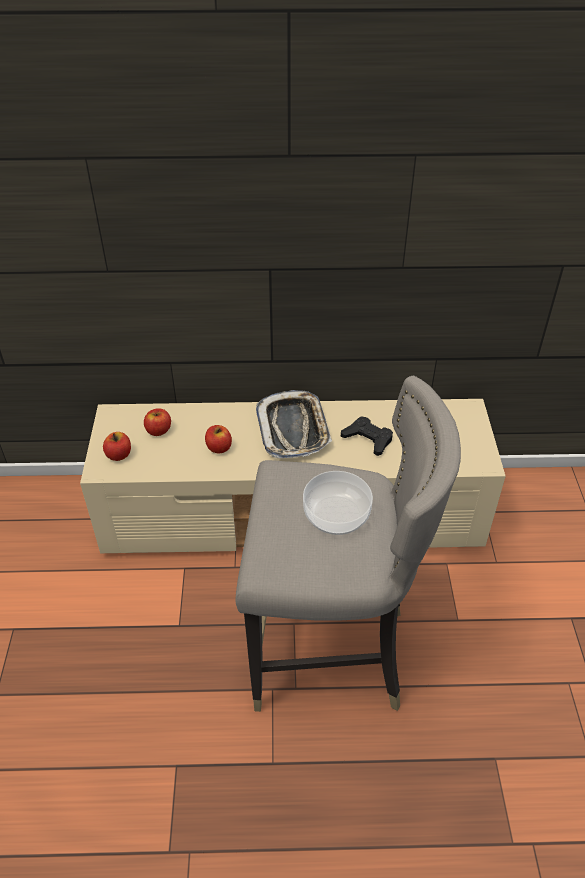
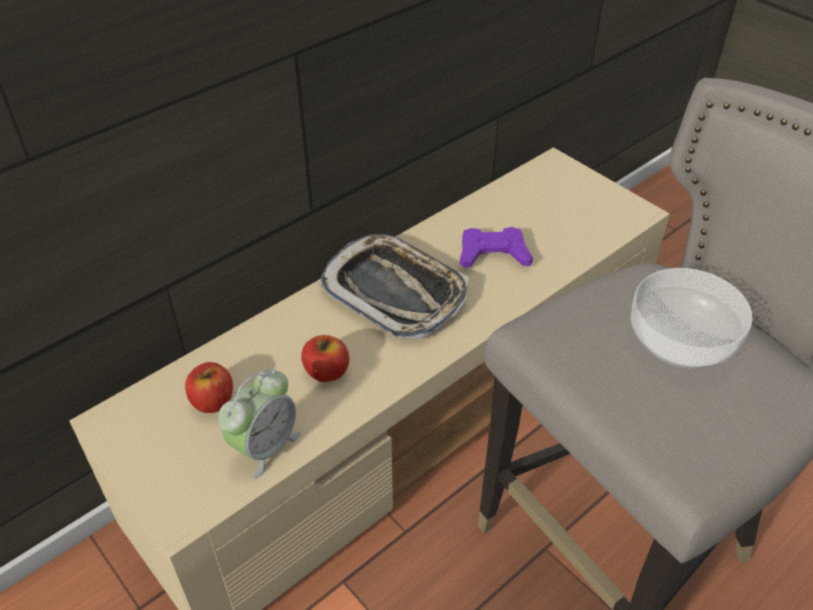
camera: 40 degrees left, 0 degrees up
apple [103,432,131,461] -> none
black game controller [341,417,393,456] -> purple game controller [460,227,533,268]
none -> alarm clock [218,369,301,479]

